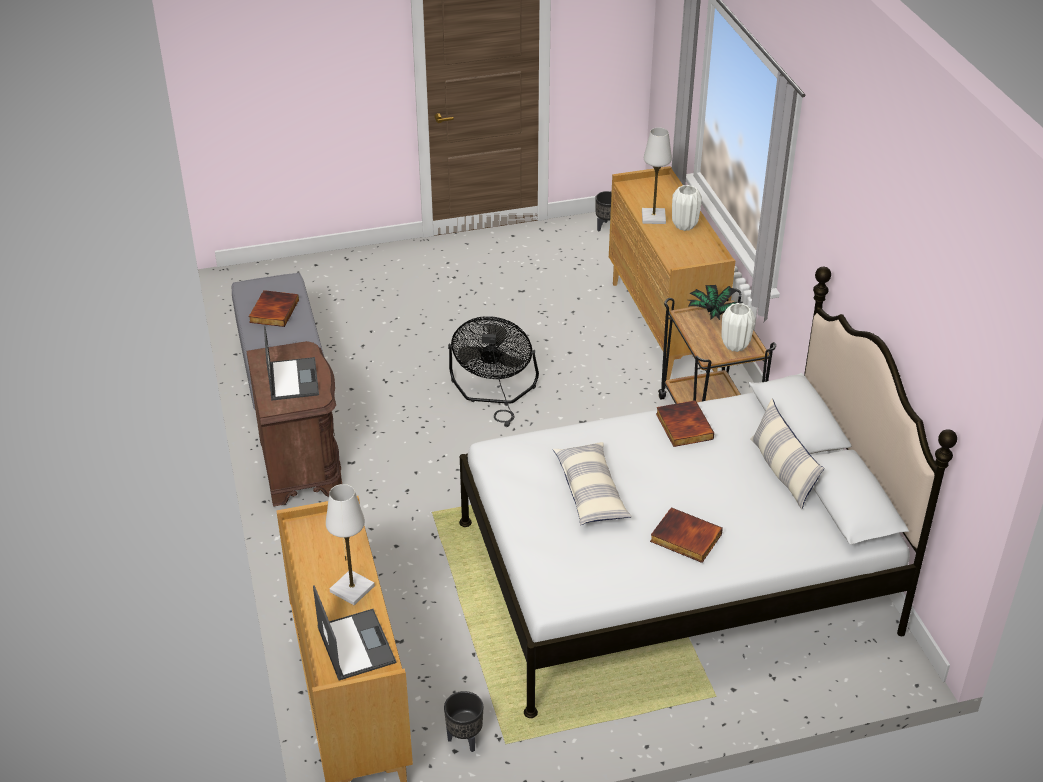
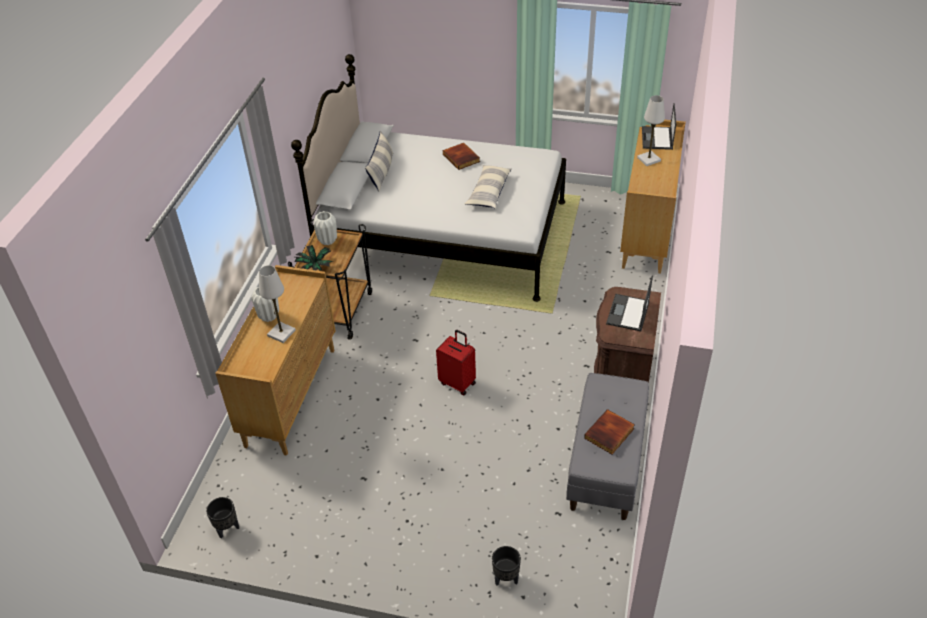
camera: 150 degrees left, 5 degrees up
black planter [444,691,483,752] -> black planter moved to [492,546,521,586]
black fan [448,316,539,427] -> red suitcase [436,330,476,396]
book [656,400,714,447] -> none

